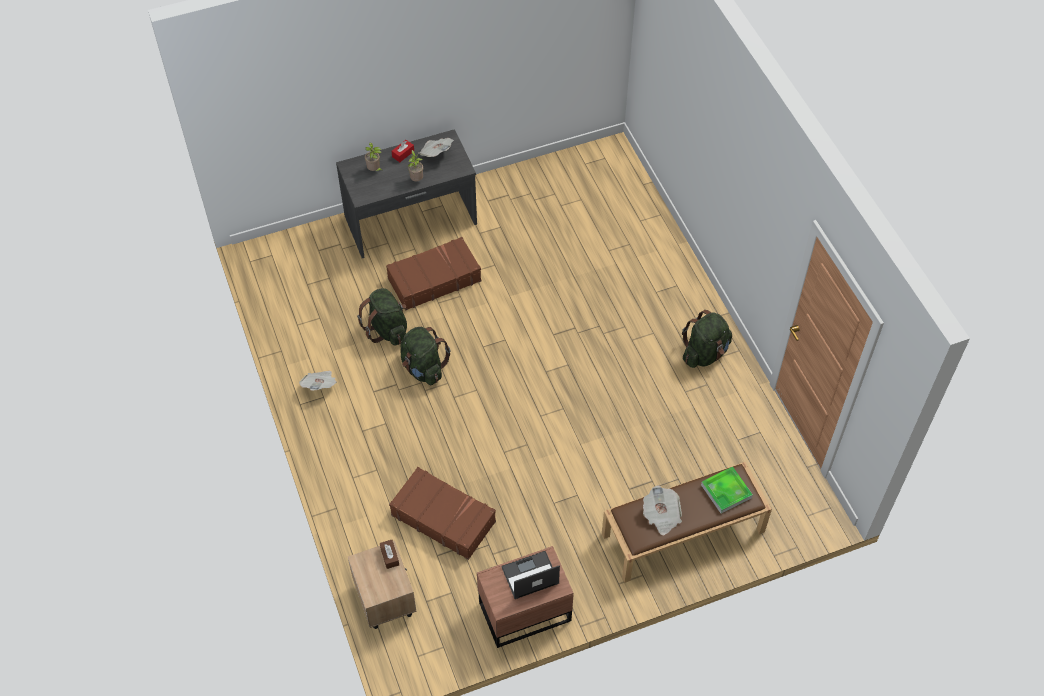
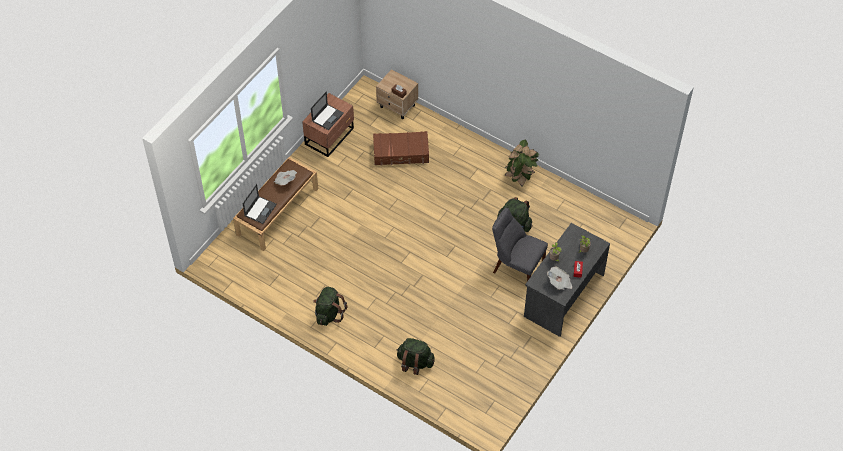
camera: 145 degrees right, 0 degrees up
newspaper [299,371,337,391] -> potted plant [504,139,539,186]
brown suitcase [386,237,481,310] -> grey chair [492,208,548,281]
green backpack [400,327,451,385] -> green backpack moved to [397,338,435,375]
tray [701,467,753,513] -> laptop [243,184,277,224]

